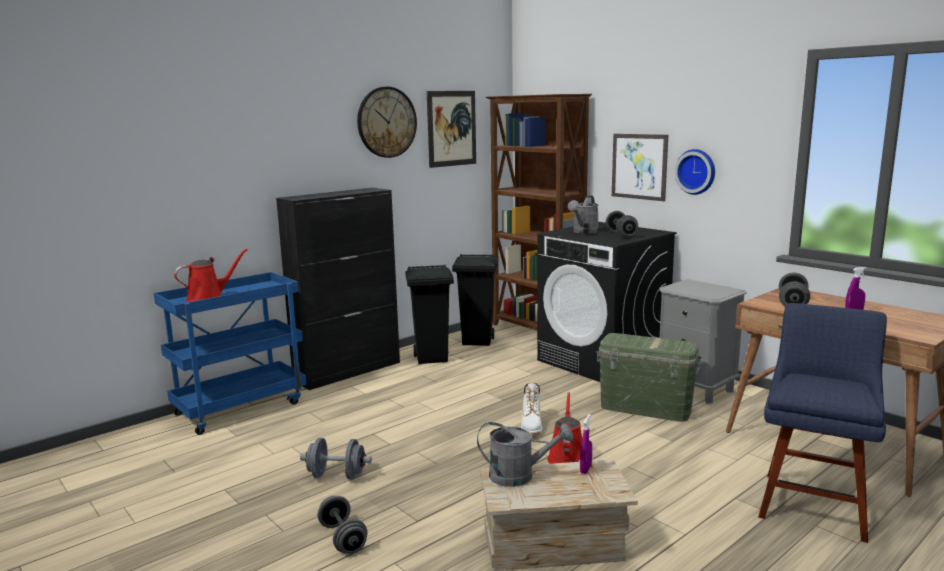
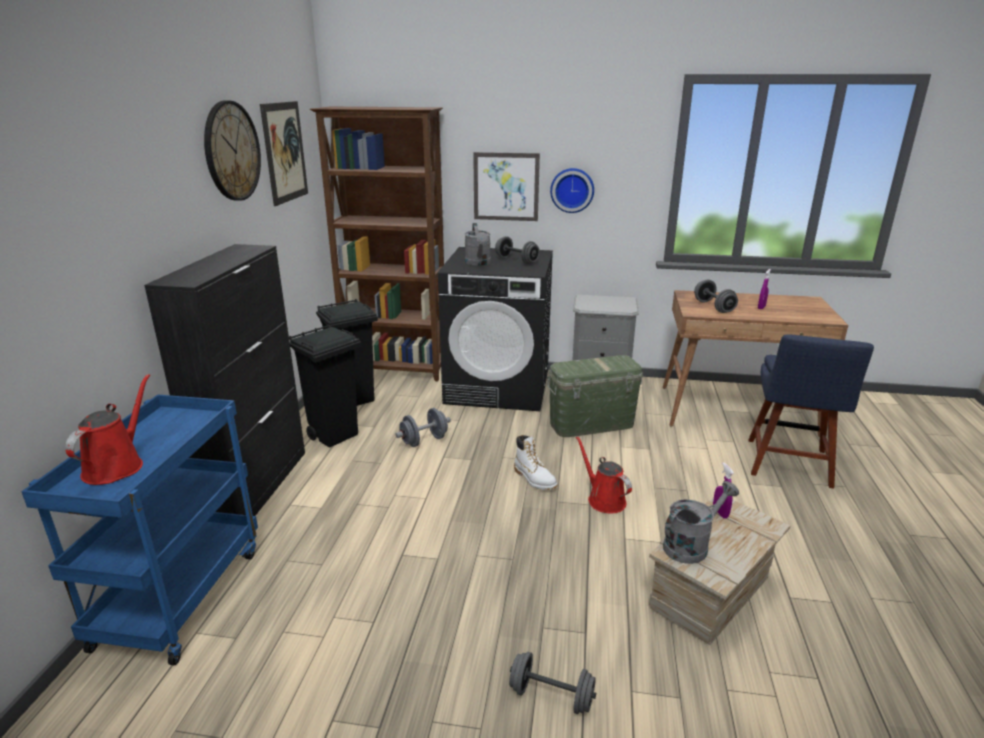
camera: 40 degrees left, 10 degrees up
grey dumbbell [300,438,372,479] -> grey dumbbell moved to [395,408,451,447]
blue chair [758,303,887,543] -> blue chair turned 150 degrees counterclockwise [748,335,874,489]

